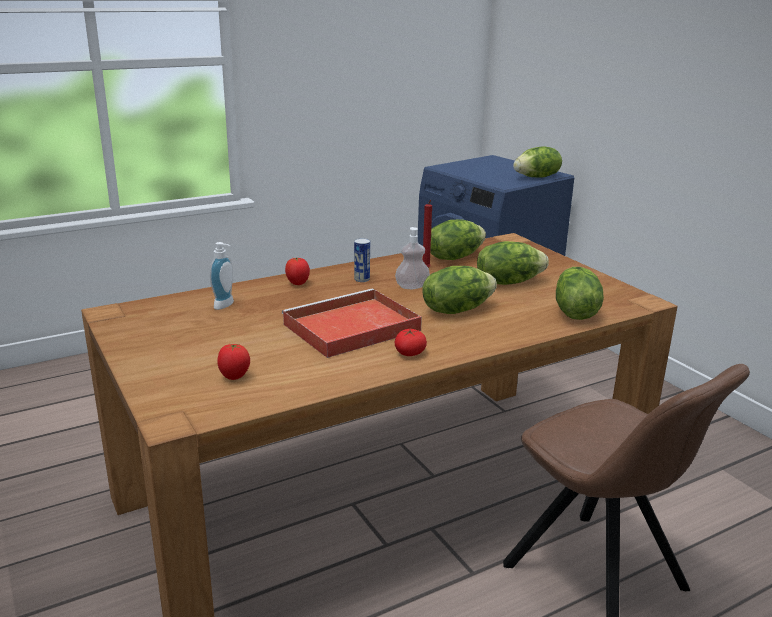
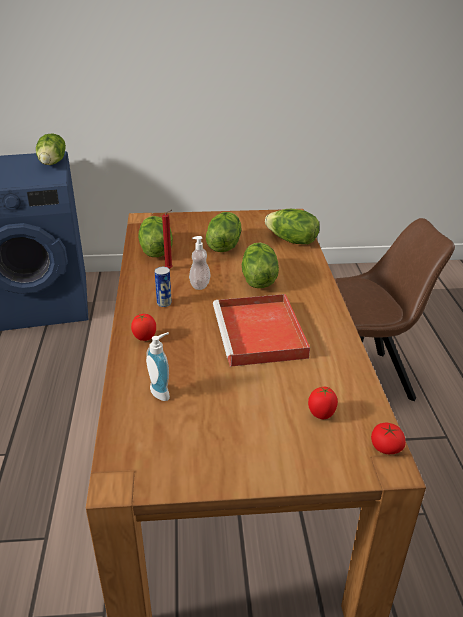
camera: 65 degrees left, 10 degrees up
tomato [395,329,427,356] -> tomato moved to [371,423,406,454]

